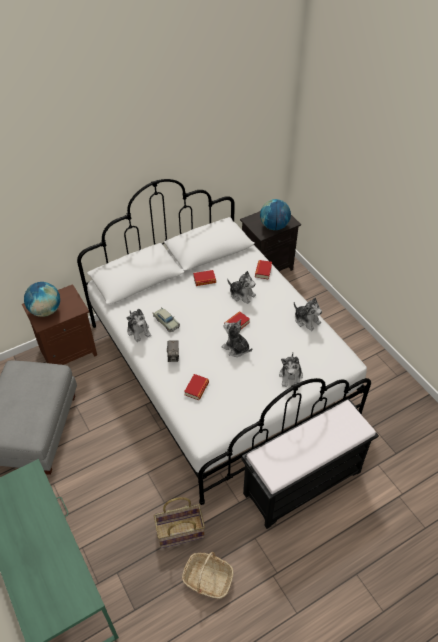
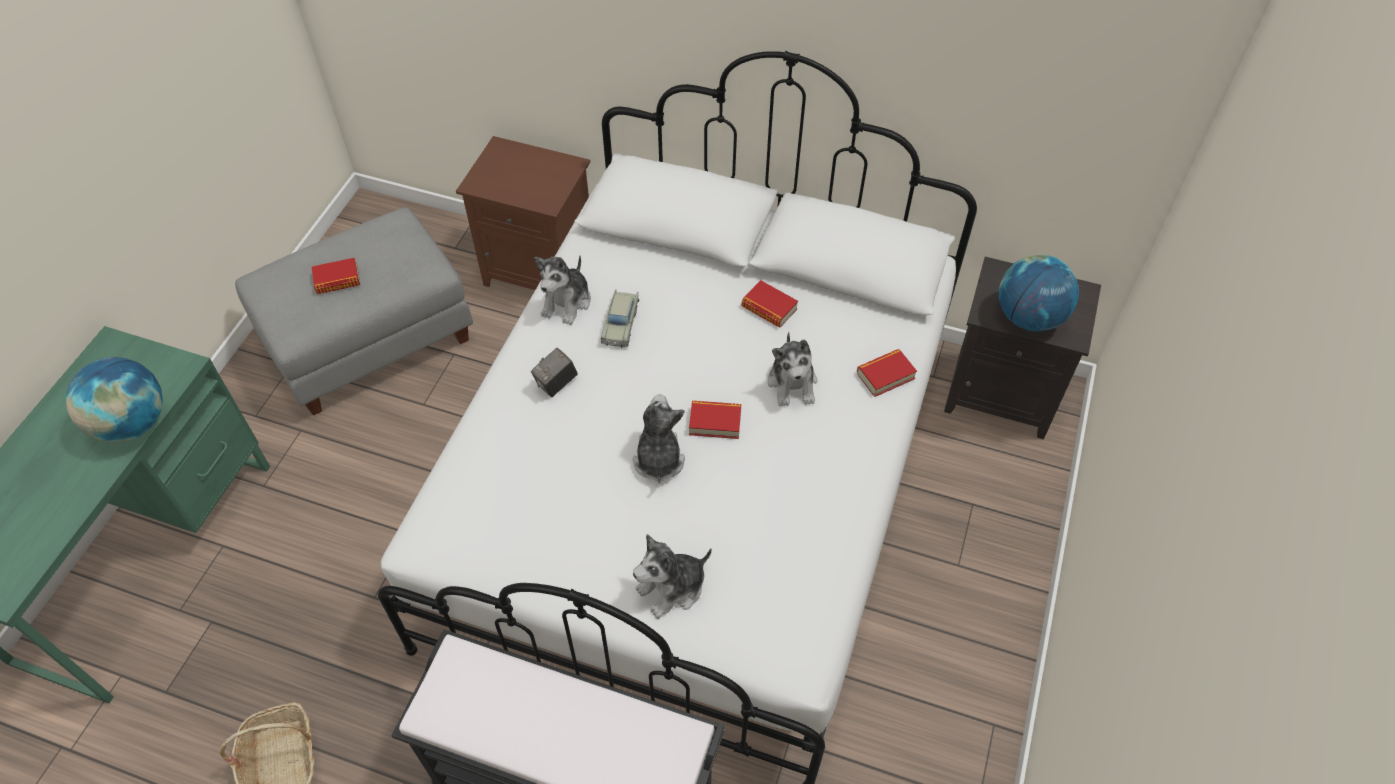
camera: 50 degrees right, 5 degrees up
globe [24,282,60,317] -> globe moved to [66,357,163,443]
basket [154,497,205,548] -> none
book [184,374,209,400] -> book moved to [312,258,360,294]
plush toy [294,297,322,331] -> none

